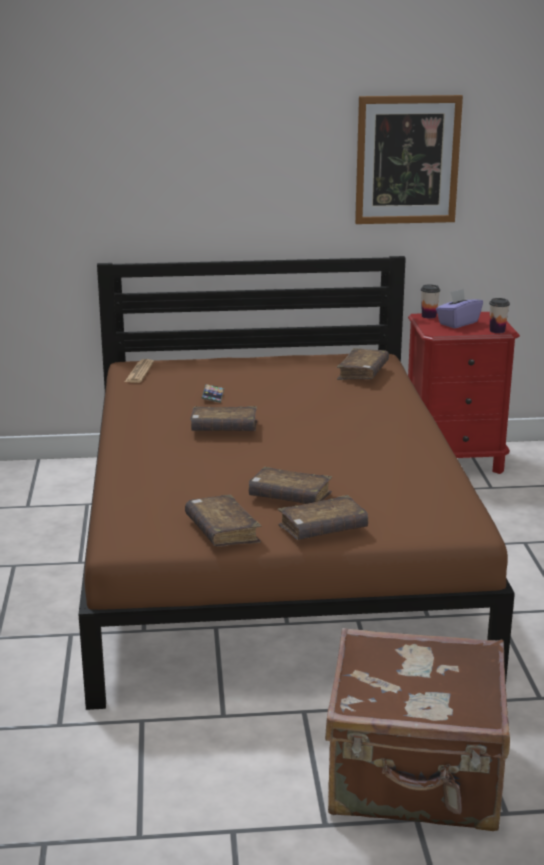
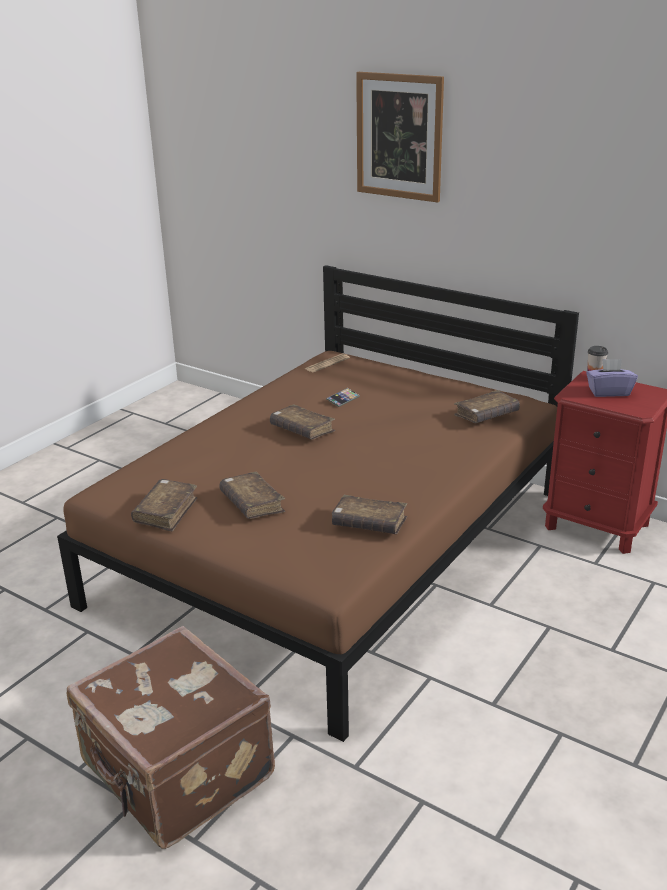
camera: 40 degrees right, 5 degrees up
brown book [278,495,368,540] -> brown book moved to [332,495,407,534]
picture [355,95,463,224] -> picture moved to [356,72,444,203]
cup [489,298,510,333] -> none

